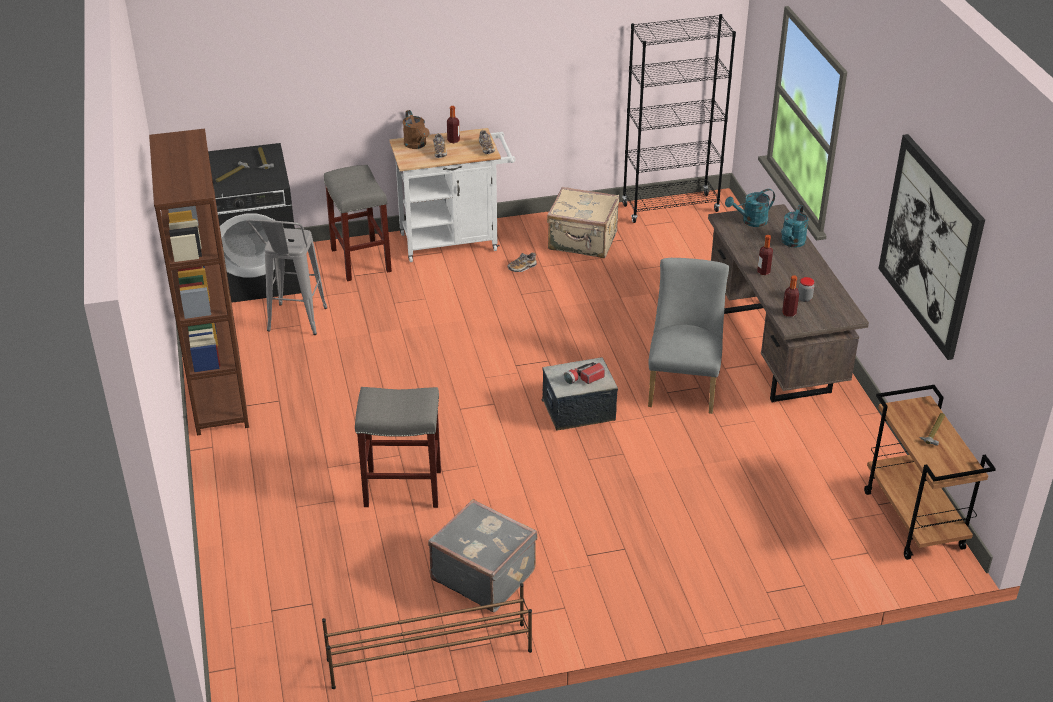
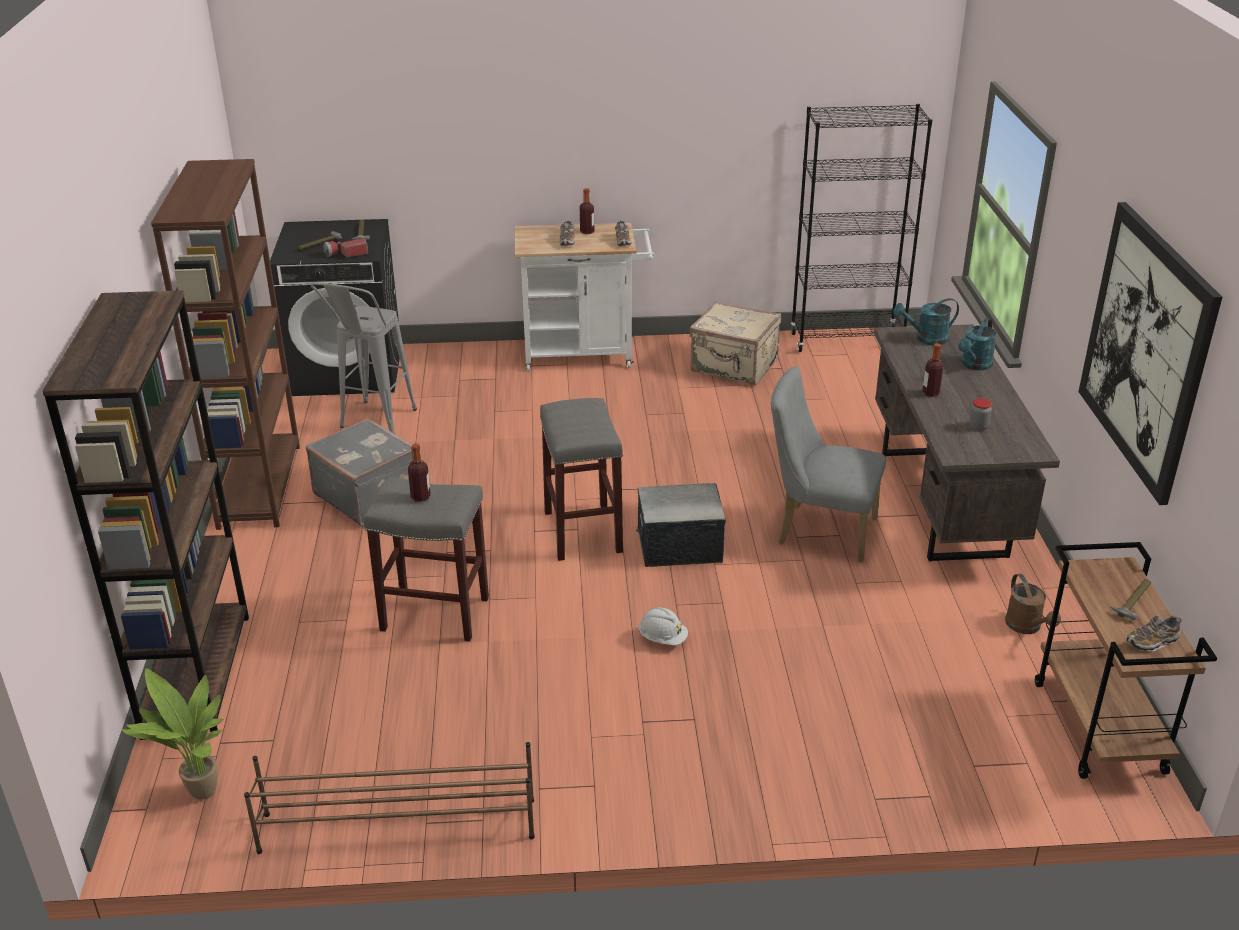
camera: 10 degrees right, 5 degrees down
grey stool [324,165,392,281] -> grey stool moved to [540,398,623,561]
brown watering can [403,110,429,149] -> brown watering can moved to [1005,574,1061,634]
grey suitcase [428,499,538,612] -> grey suitcase moved to [306,418,413,526]
shoe [508,253,537,272] -> shoe moved to [1126,615,1181,651]
flashlight [564,362,605,384] -> flashlight moved to [323,238,368,257]
grey chair [648,258,729,414] -> grey chair turned 90 degrees counterclockwise [771,366,886,563]
bottle [782,275,799,317] -> bottle moved to [408,444,431,502]
none -> brown bookcase [42,290,249,740]
none -> potted plant [122,668,223,800]
none -> white hard hat [638,607,688,645]

